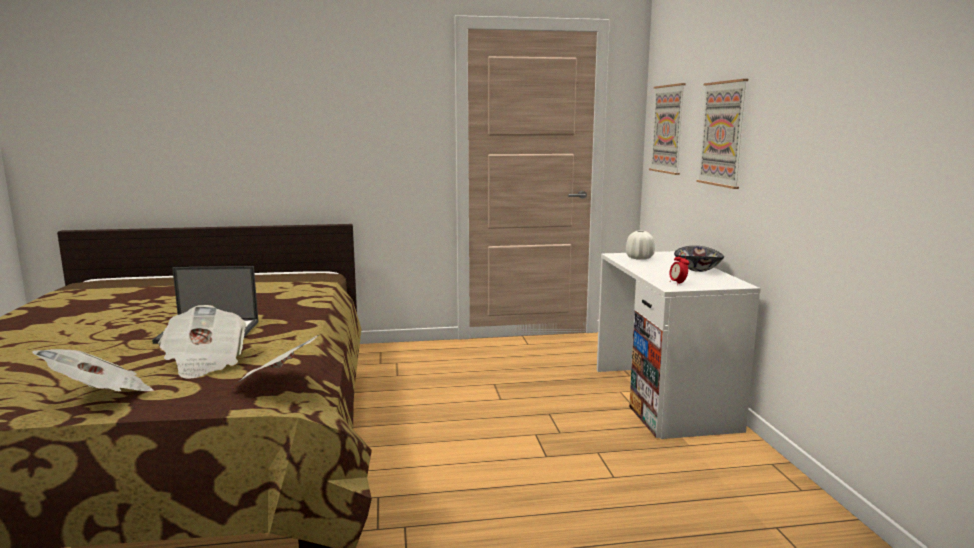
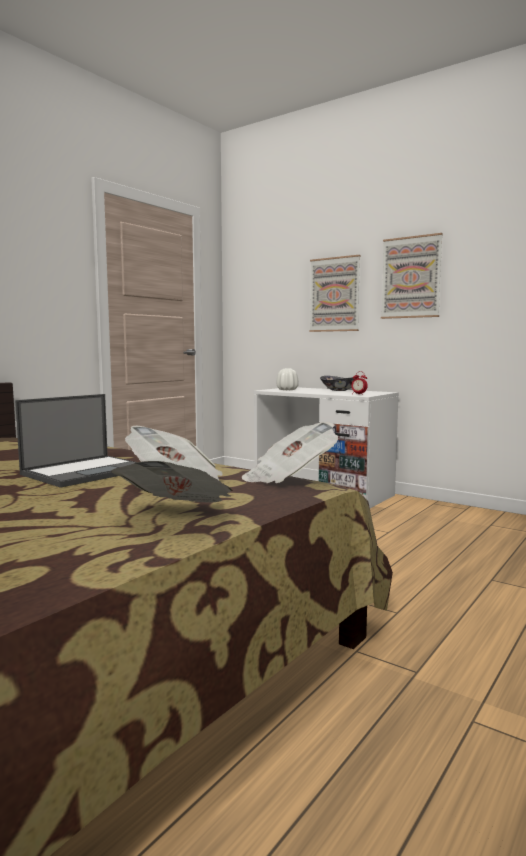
camera: 45 degrees left, 5 degrees down
picture [649,83,686,175] -> picture moved to [381,233,443,319]

